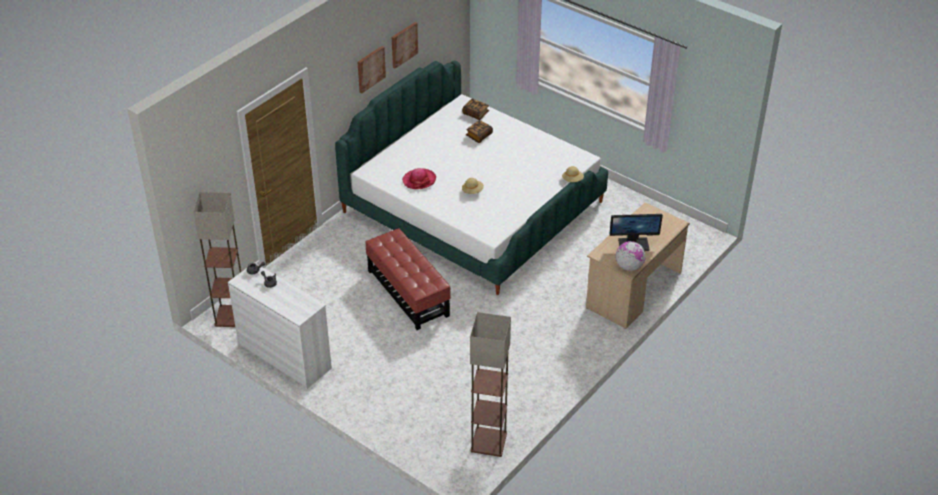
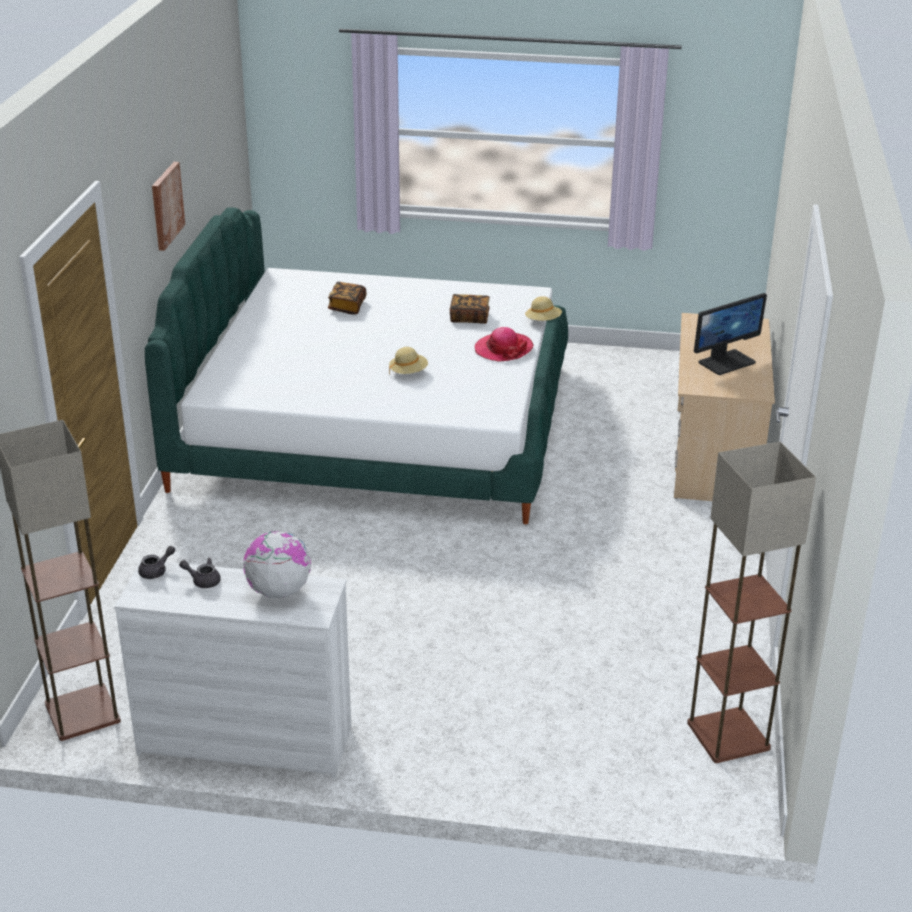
camera: 30 degrees left, 10 degrees down
red ottoman [366,228,451,330] -> none
picture [392,22,418,69] -> none
hat [402,168,436,189] -> hat moved to [475,327,534,362]
book [462,98,489,120] -> book moved to [450,294,490,324]
globe [616,241,646,271] -> globe moved to [243,531,311,598]

